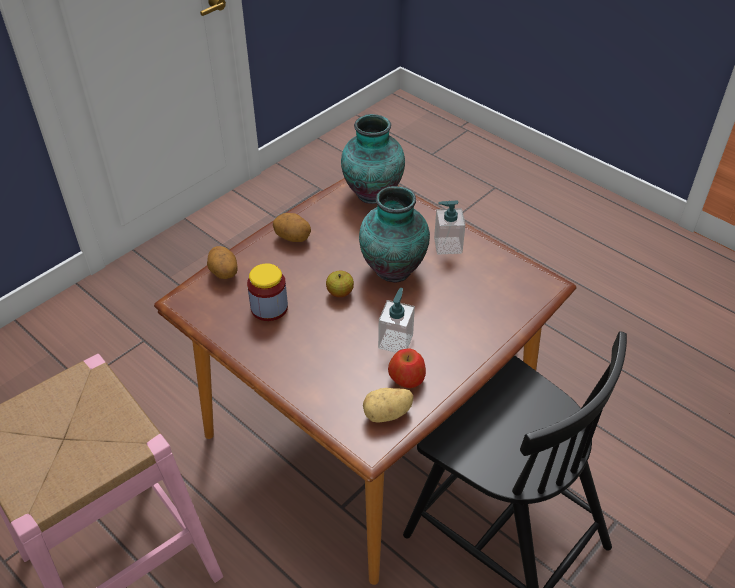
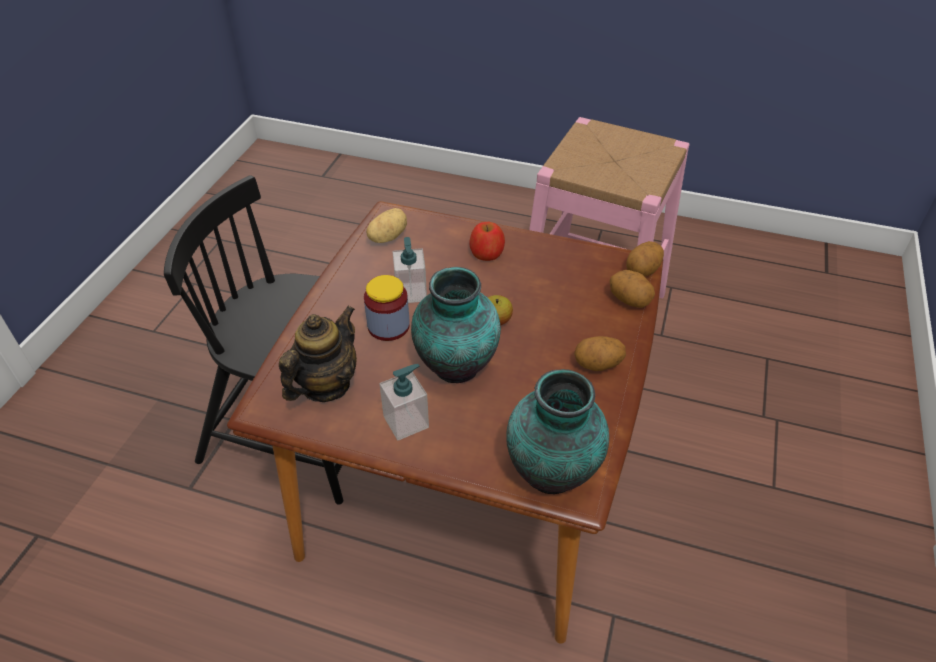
camera: 155 degrees right, 0 degrees up
jar [247,263,288,321] -> jar moved to [364,275,410,341]
apple [388,349,426,388] -> apple moved to [470,222,505,261]
none -> teapot [279,306,357,402]
none -> potato [626,241,664,277]

